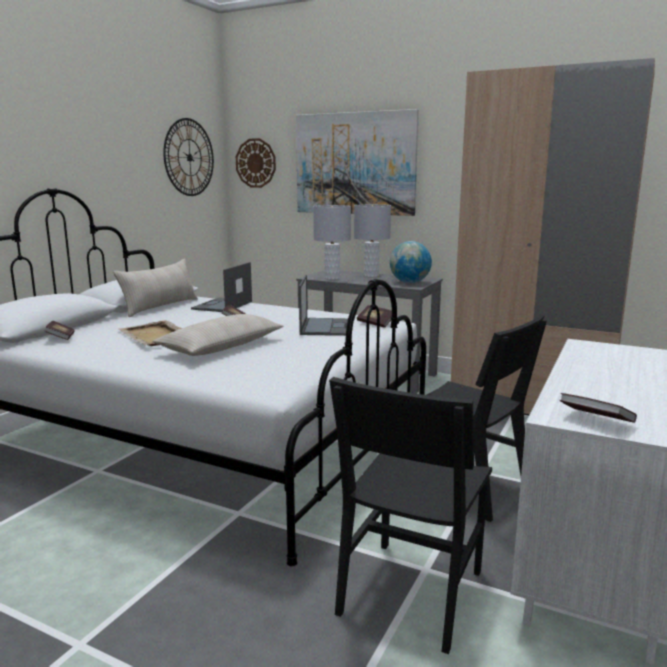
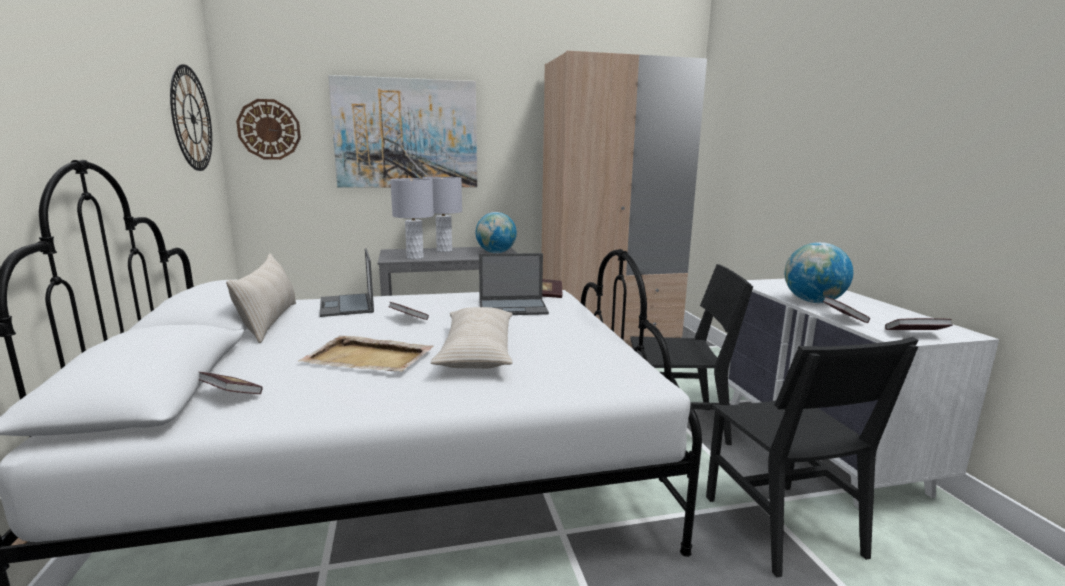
camera: 40 degrees left, 0 degrees up
laptop [299,275,348,336] -> laptop turned 120 degrees clockwise [479,253,549,315]
none -> globe [784,242,853,303]
none -> book [823,296,870,323]

